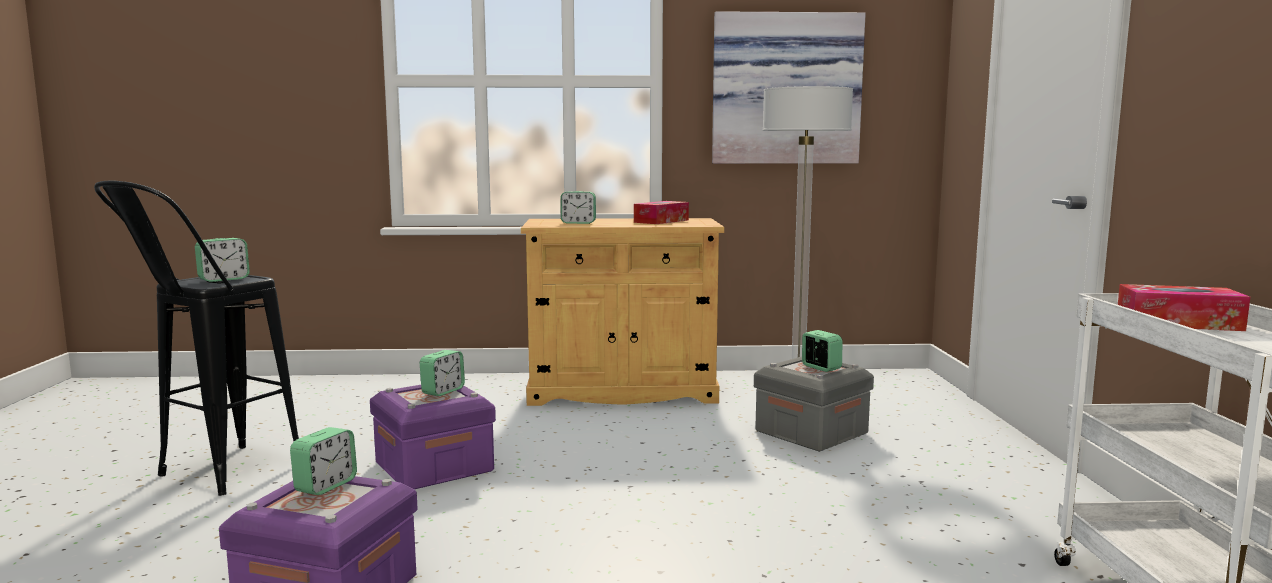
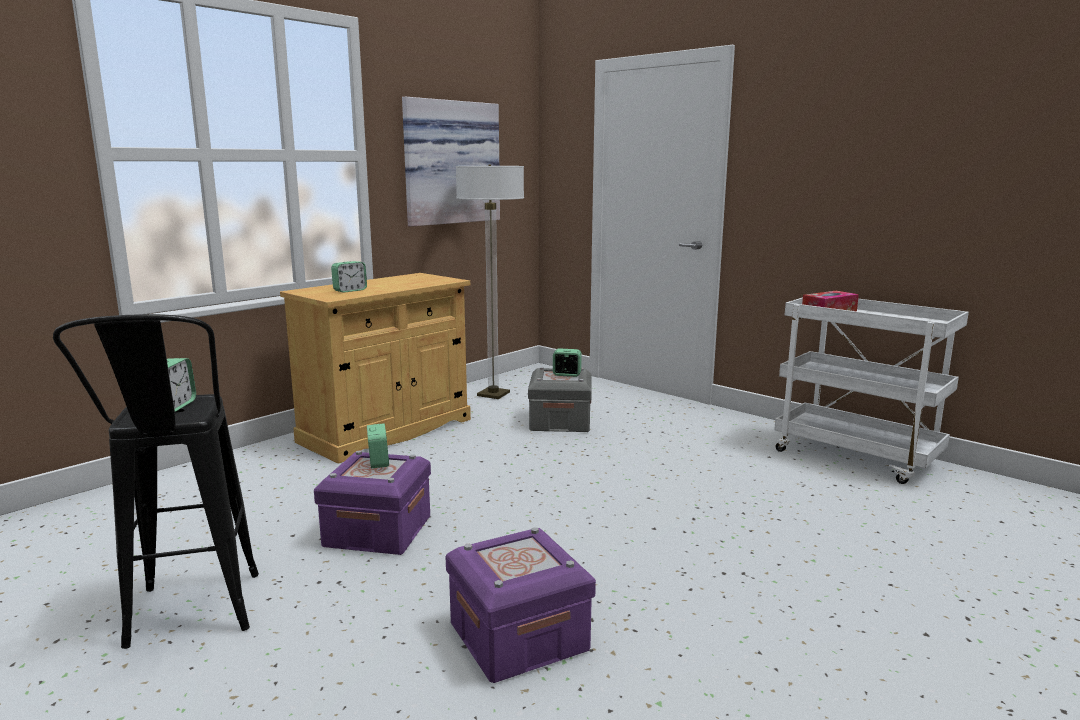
camera: 45 degrees left, 5 degrees up
alarm clock [290,427,357,495] -> none
tissue box [634,201,689,224] -> none

